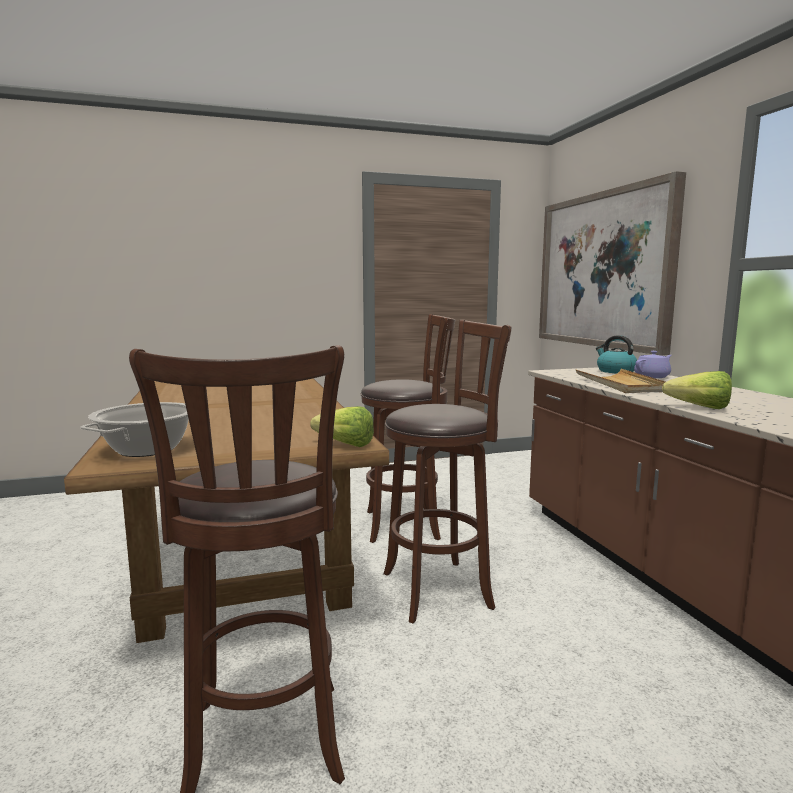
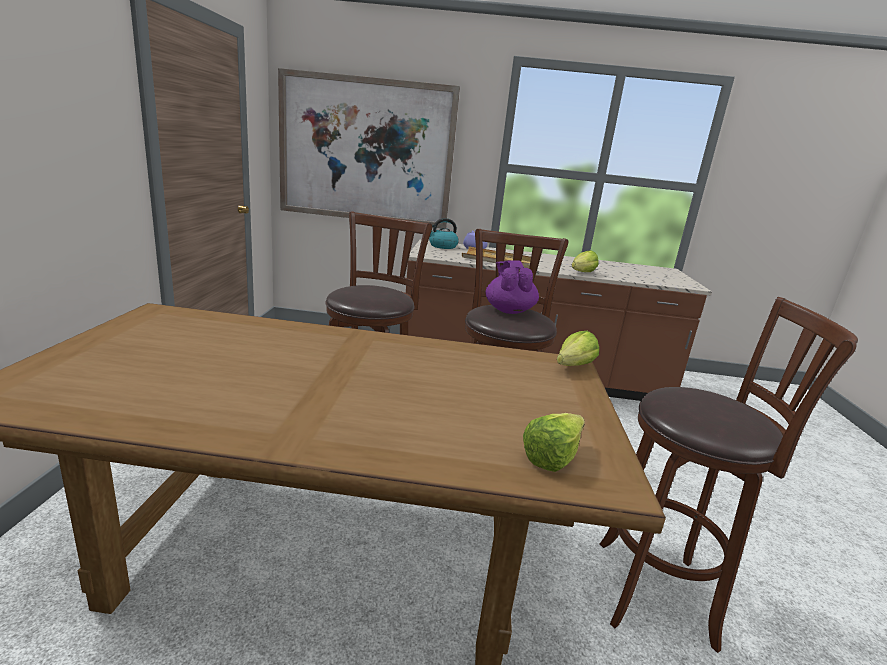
camera: 70 degrees left, 10 degrees up
cooking pot [81,402,189,457] -> lettuce [523,413,585,472]
none -> purple teapot [485,260,539,314]

